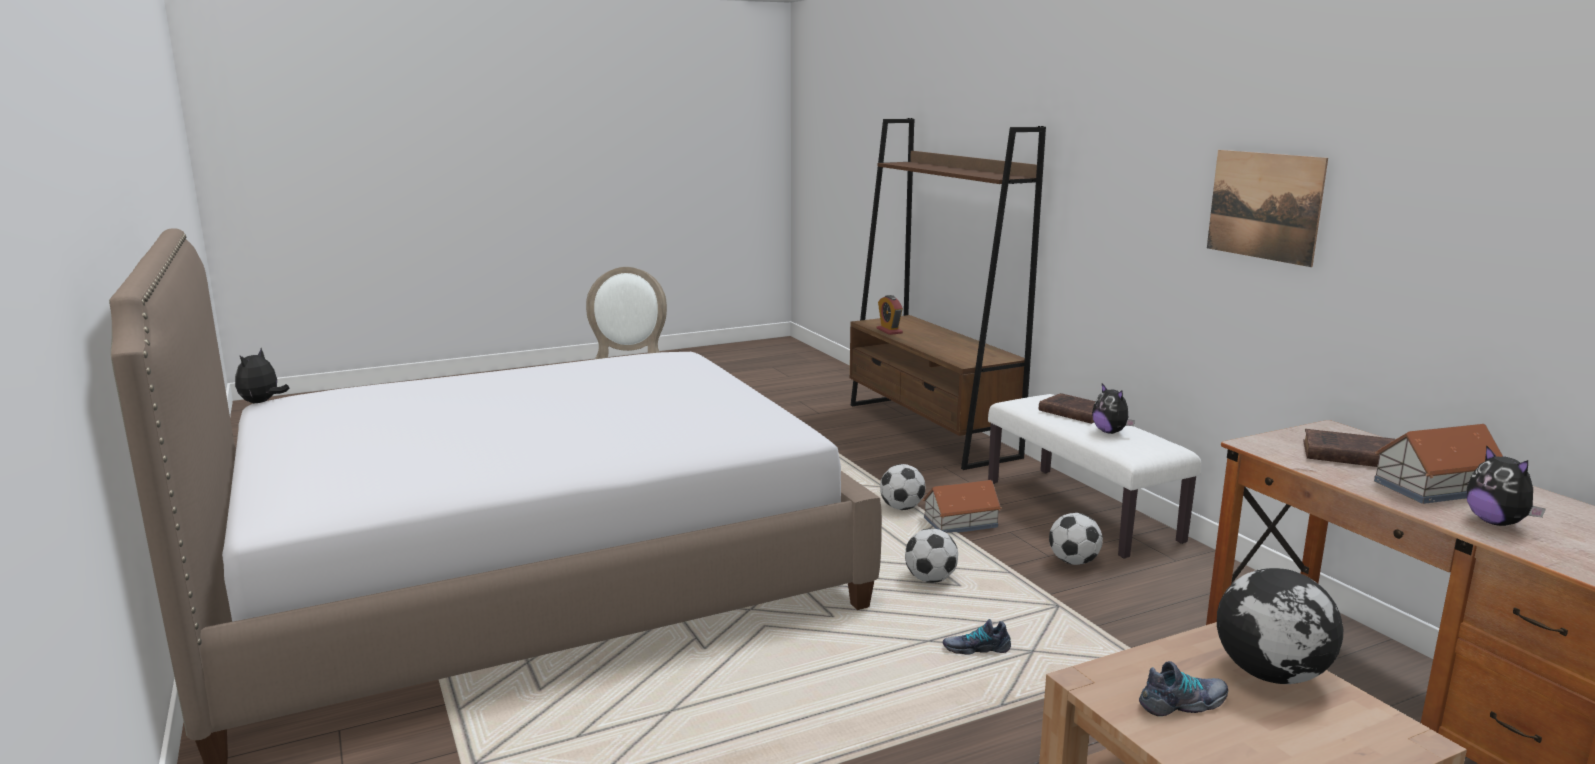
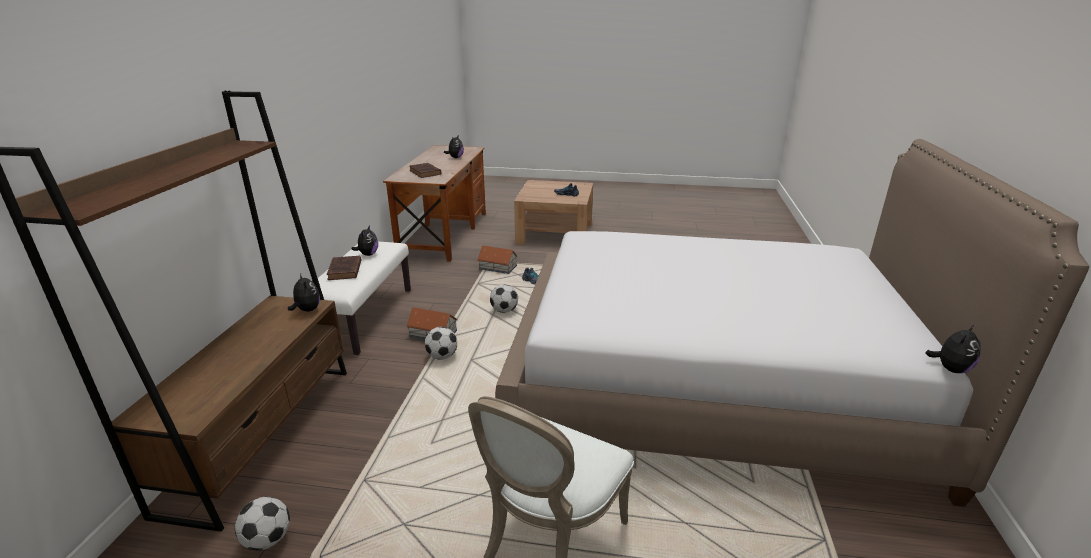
camera: 145 degrees left, 10 degrees up
alarm clock [877,295,903,335] -> none
football [1049,513,1103,565] -> football moved to [235,497,290,551]
picture [1207,150,1328,267] -> none
globe [1217,568,1343,684] -> none
toy house [1374,424,1503,504] -> toy house moved to [478,246,518,274]
none -> plush toy [288,273,320,312]

